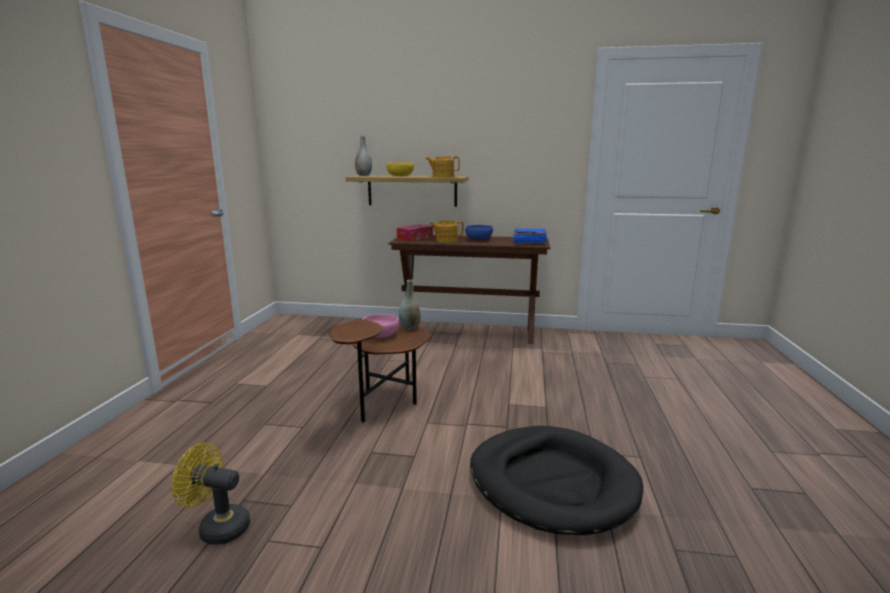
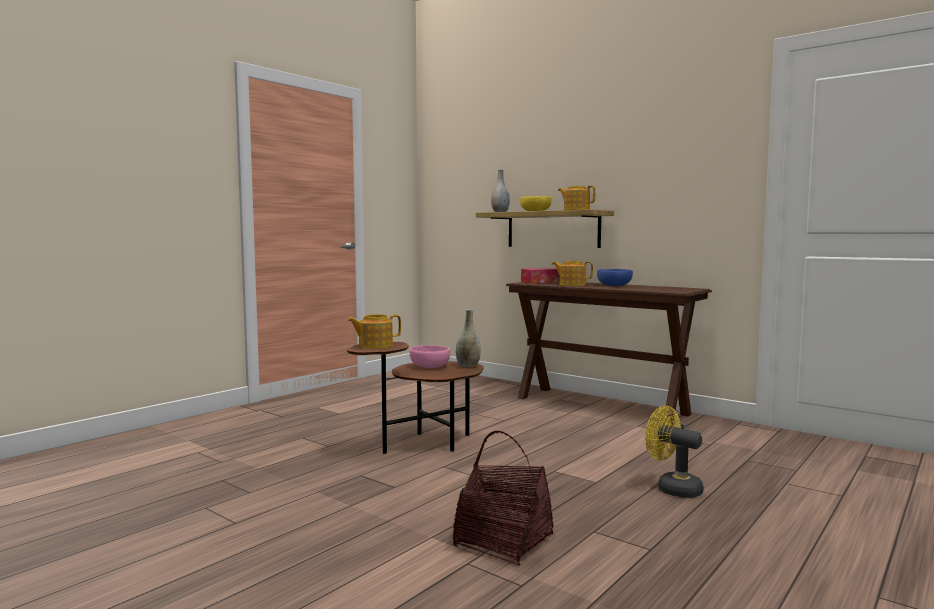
camera: 30 degrees right, 10 degrees down
yellow fan [171,443,250,545] -> yellow fan moved to [645,406,703,498]
black dog bed [470,426,643,535] -> basket [453,431,554,565]
blue book [513,229,547,244] -> none
none -> teapot [348,314,401,349]

